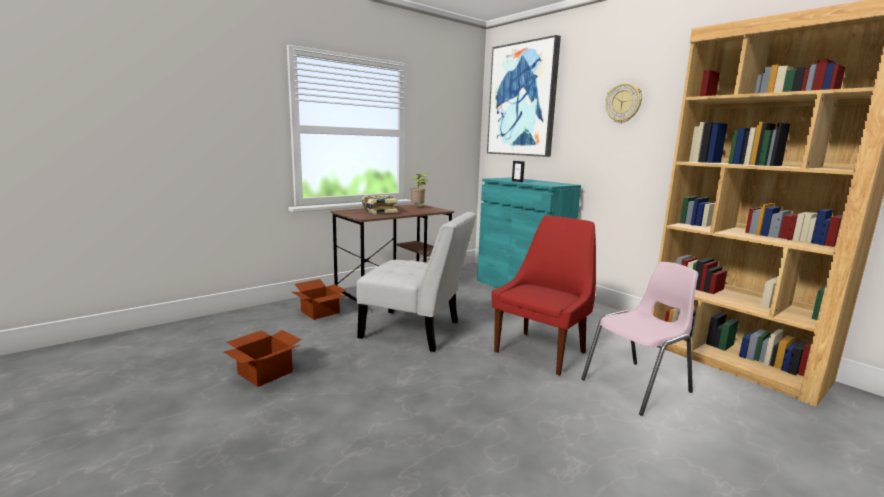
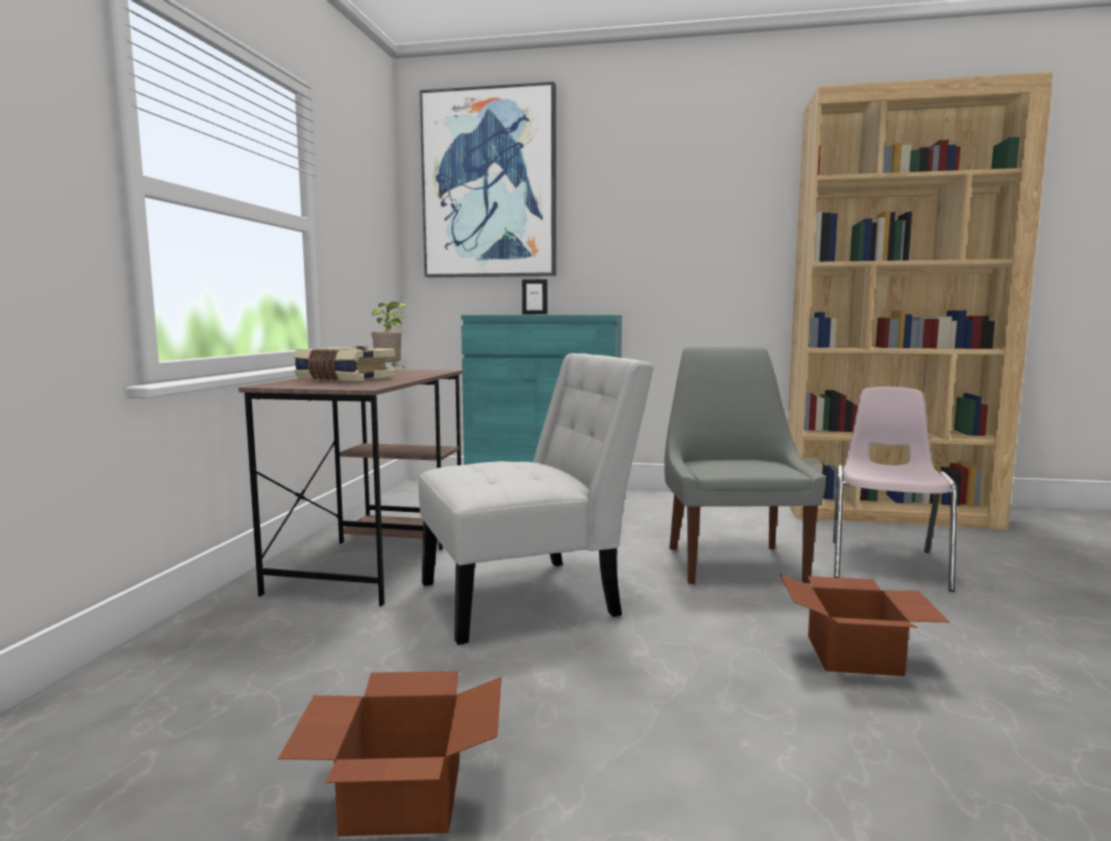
camera: 40 degrees left, 5 degrees down
cardboard box [292,279,347,320] -> cardboard box moved to [779,573,950,676]
red chair [492,216,596,376] -> grey chair [664,347,826,585]
wall clock [606,83,642,123] -> none

